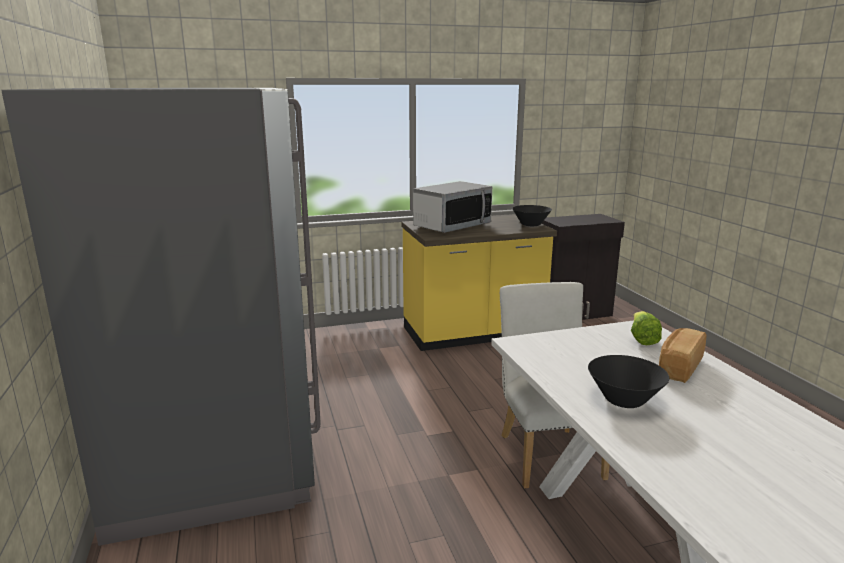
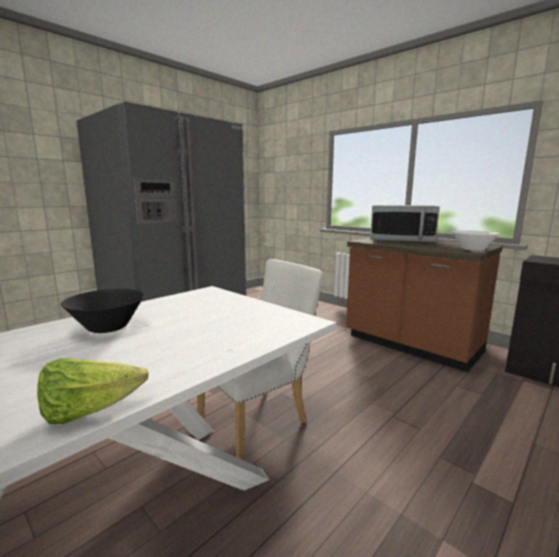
camera: 60 degrees right, 5 degrees down
yellow counter [402,214,557,351] -> brown counter [346,238,503,372]
black bowl [512,205,552,226] -> white bowl [452,230,499,251]
lettuce [631,311,662,345] -> lettuce moved to [37,358,149,424]
bread [659,328,707,383] -> none

